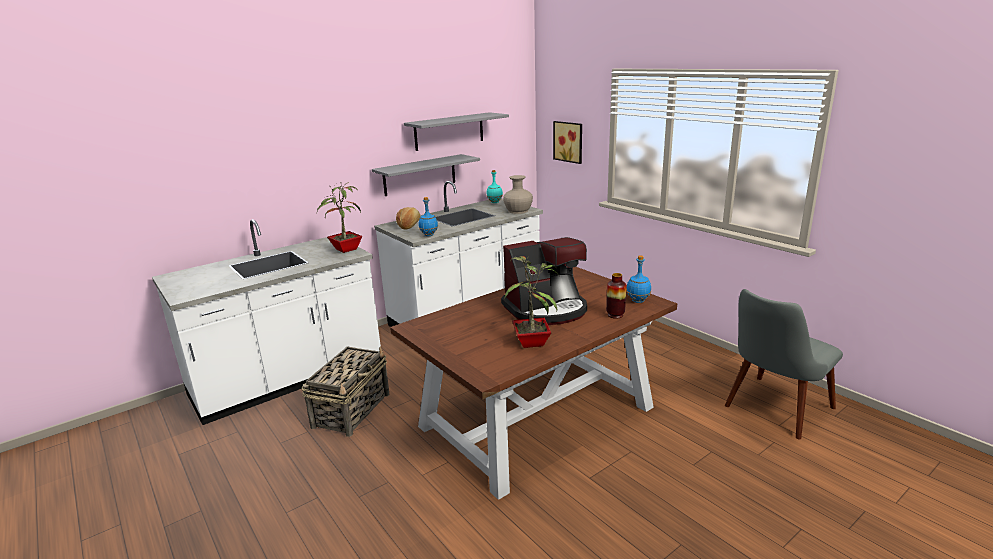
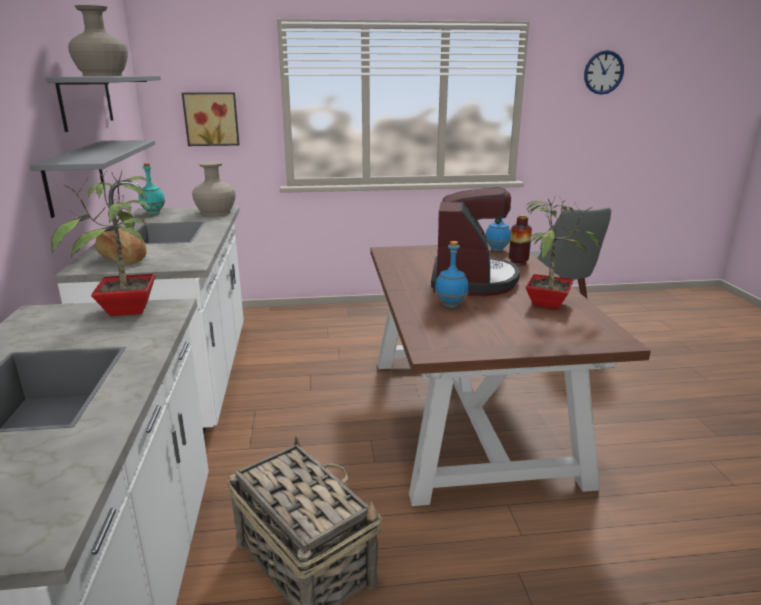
camera: 60 degrees left, 0 degrees up
blue bottle [418,197,438,236] -> blue bottle moved to [435,241,468,308]
none -> beige vase [68,5,128,76]
none -> wall clock [584,50,624,95]

